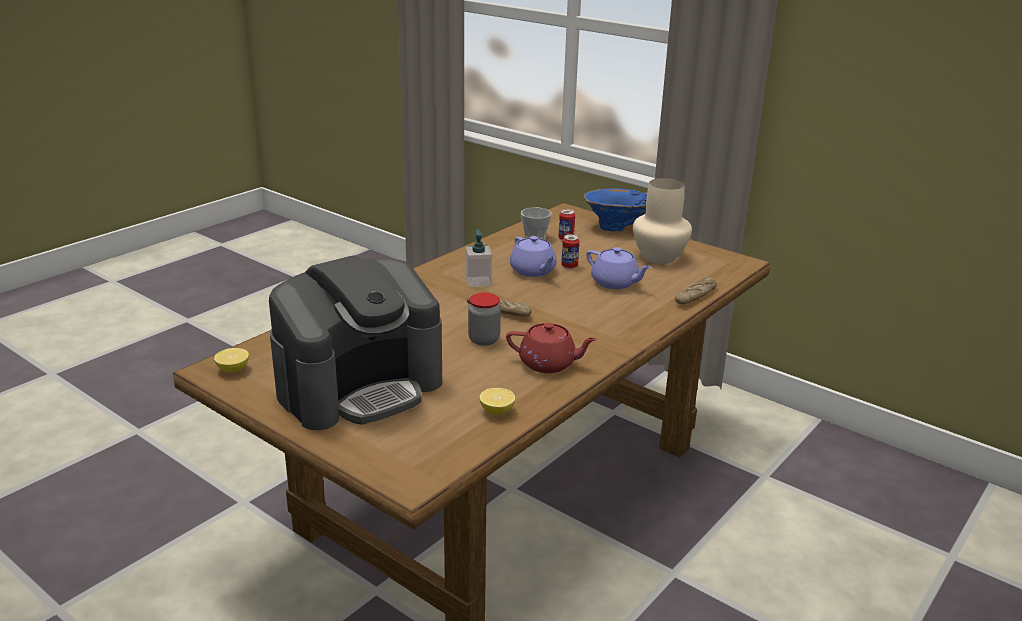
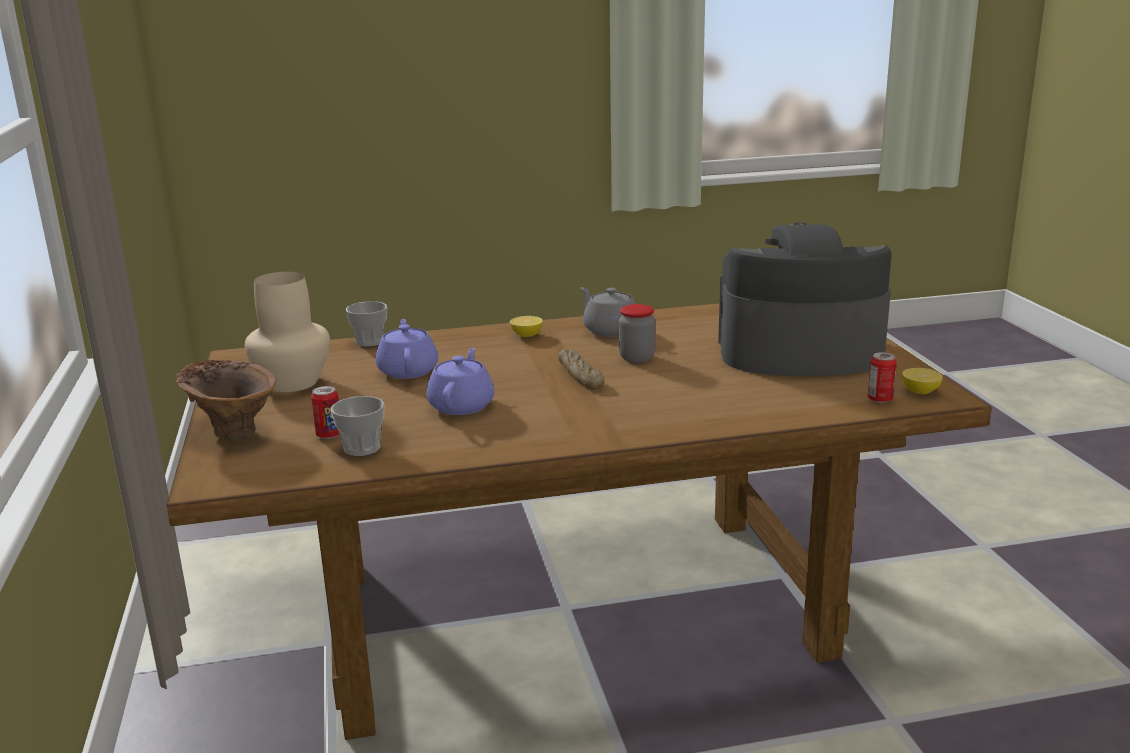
camera: 140 degrees left, 5 degrees down
soap dispenser [466,229,492,287] -> none
lemon [480,388,515,415] -> lemon moved to [510,316,543,337]
red teapot [506,323,597,373] -> grey teapot [580,287,636,337]
can [561,235,579,269] -> can moved to [868,352,897,403]
blue vase [584,188,647,231] -> brown vase [176,359,276,441]
bread [675,277,717,304] -> cup [346,301,387,347]

